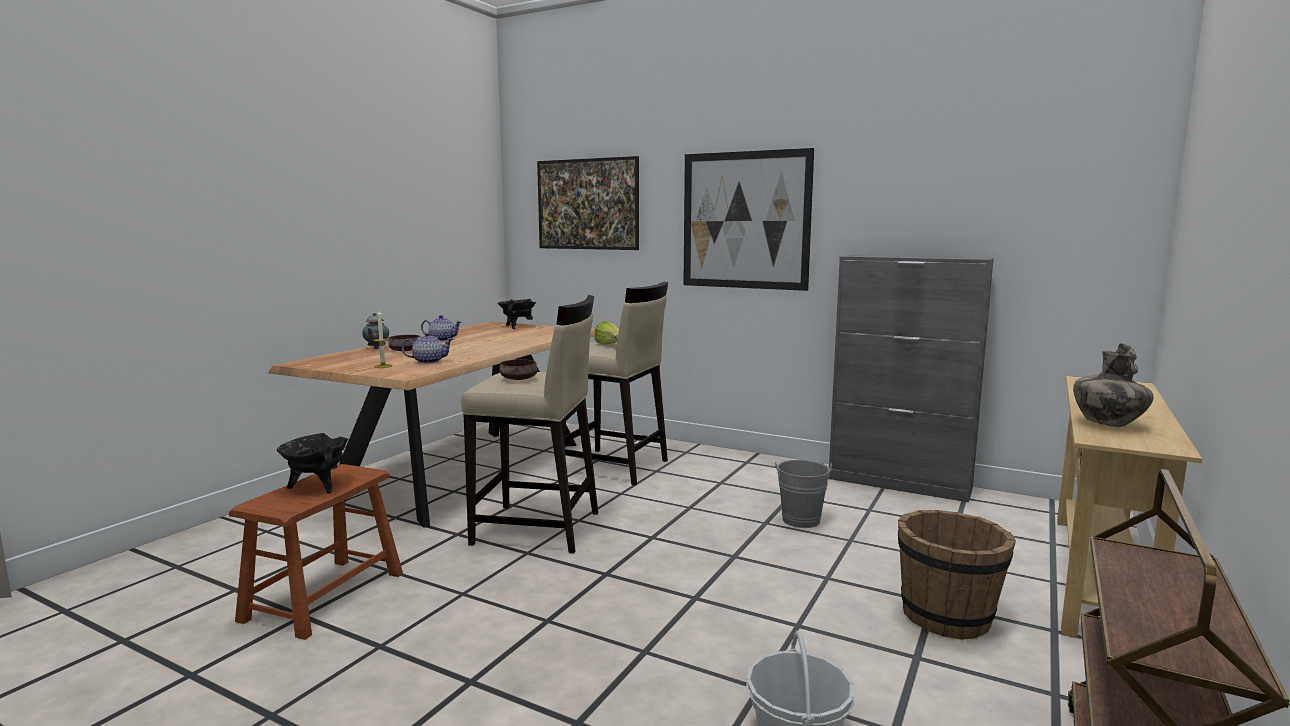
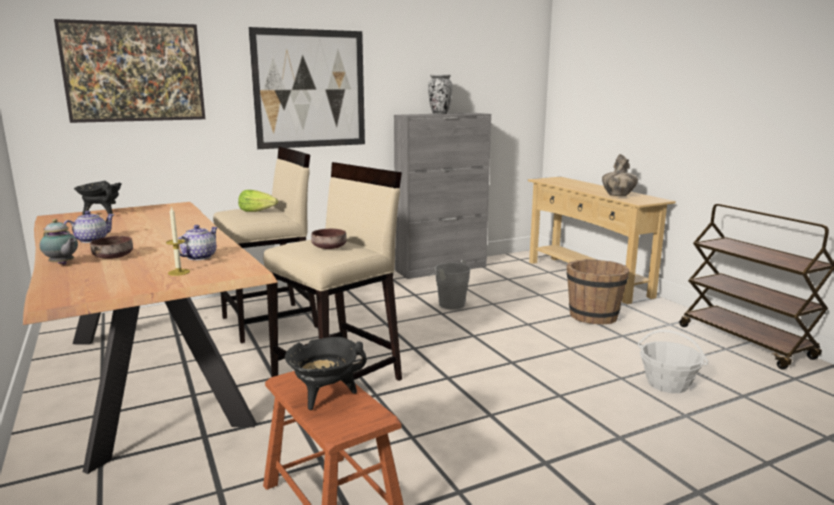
camera: 55 degrees left, 5 degrees up
none -> vase [428,74,453,114]

